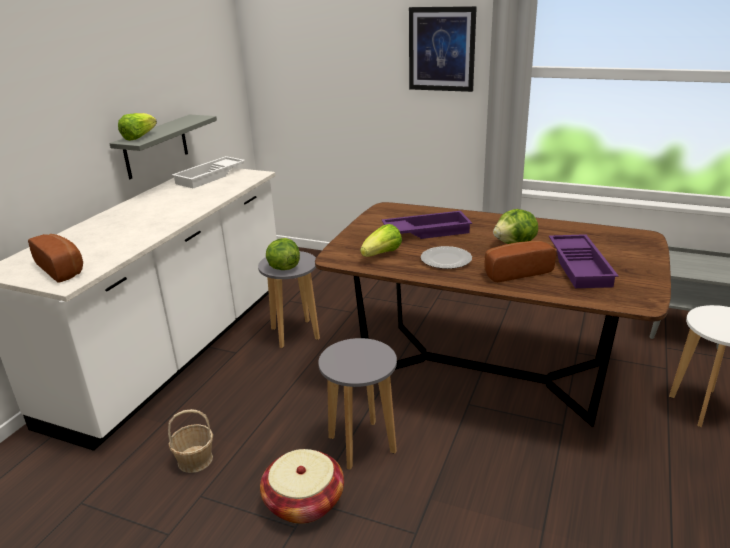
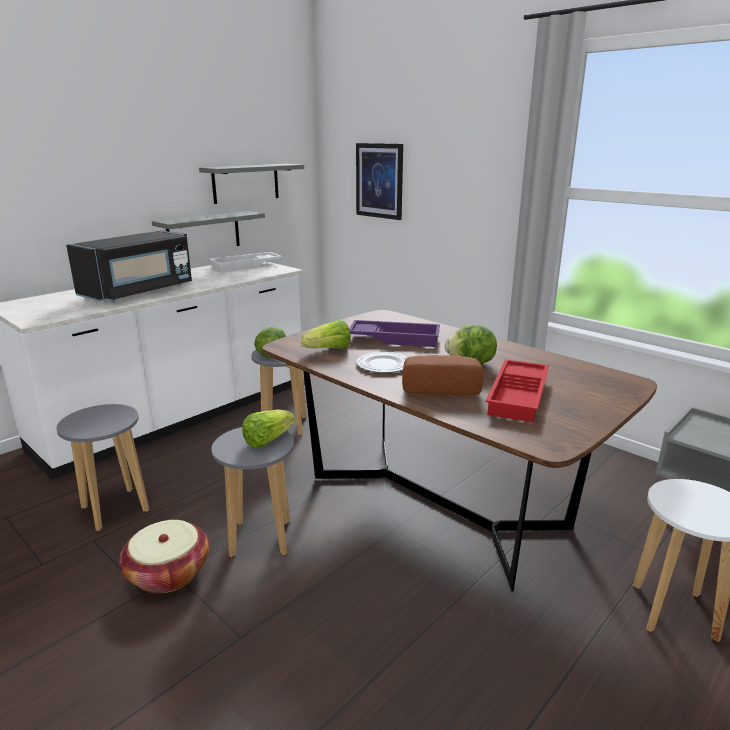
camera: 20 degrees right, 5 degrees down
bread [28,234,83,283] -> none
lettuce [118,113,157,141] -> lettuce moved to [242,410,295,448]
basket [168,409,213,473] -> grey stool [56,404,149,531]
picture [409,6,477,92] -> picture moved to [356,143,403,220]
purple tray [549,234,618,288] -> red tray [486,359,549,422]
none -> black microwave [66,230,192,302]
none -> grey shelf [199,164,304,204]

